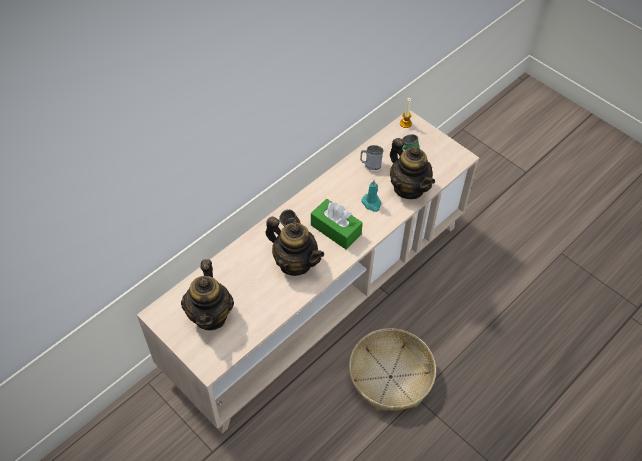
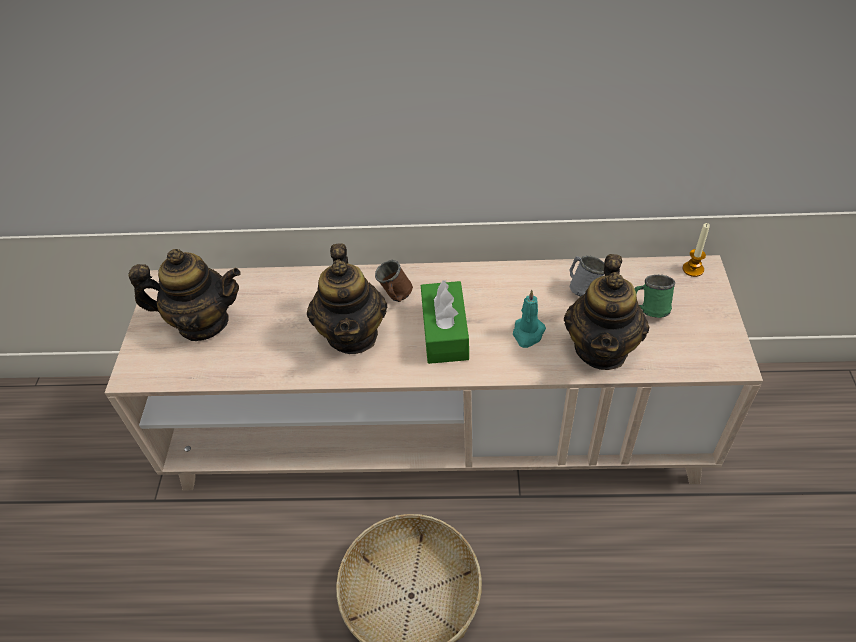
camera: 50 degrees right, 5 degrees down
teapot [181,259,234,330] -> teapot turned 135 degrees counterclockwise [128,249,240,341]

